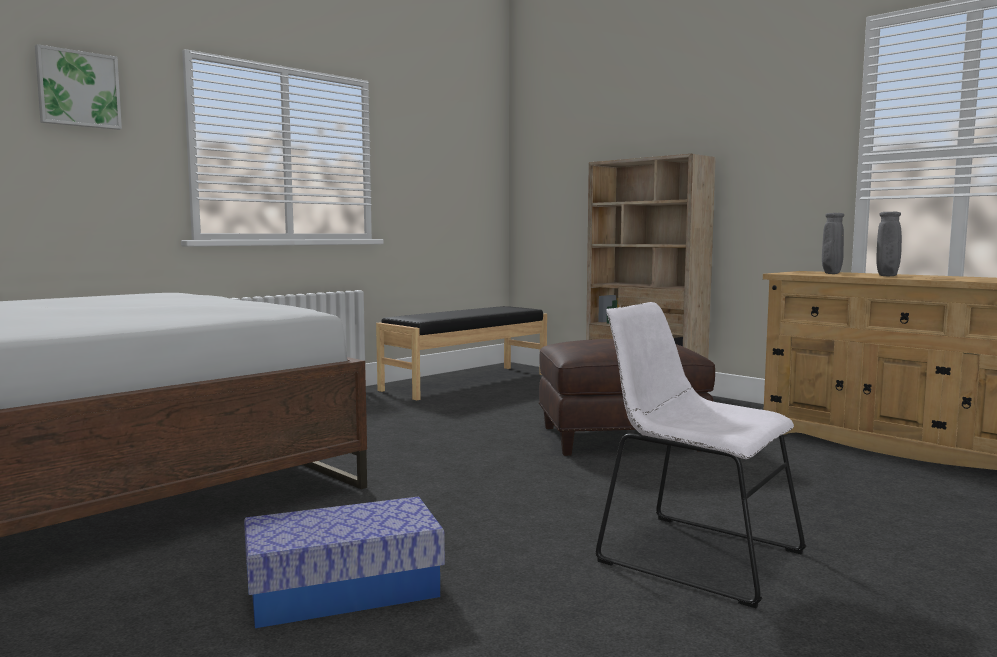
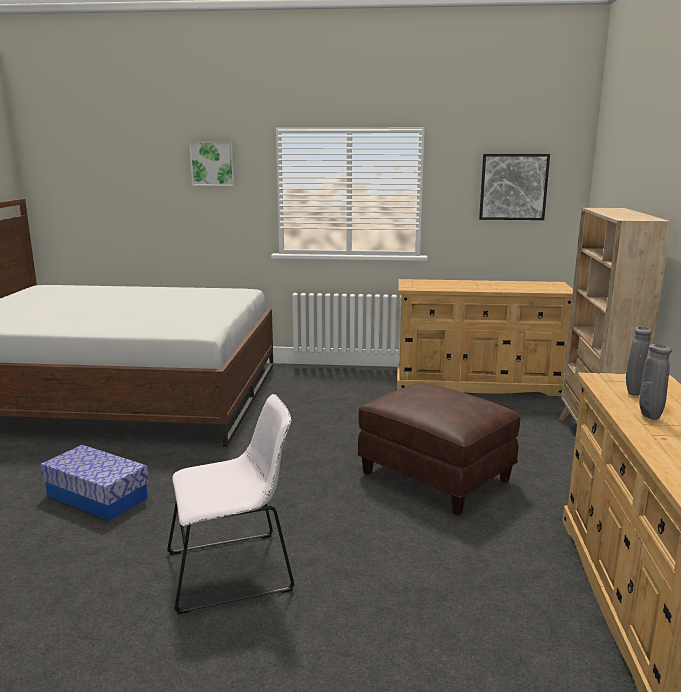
camera: 50 degrees right, 10 degrees up
black bench [376,306,547,400] -> beige dresser [397,279,573,396]
white chair [595,302,806,608] -> white chair turned 75 degrees clockwise [167,394,295,614]
none -> picture [479,154,550,220]

